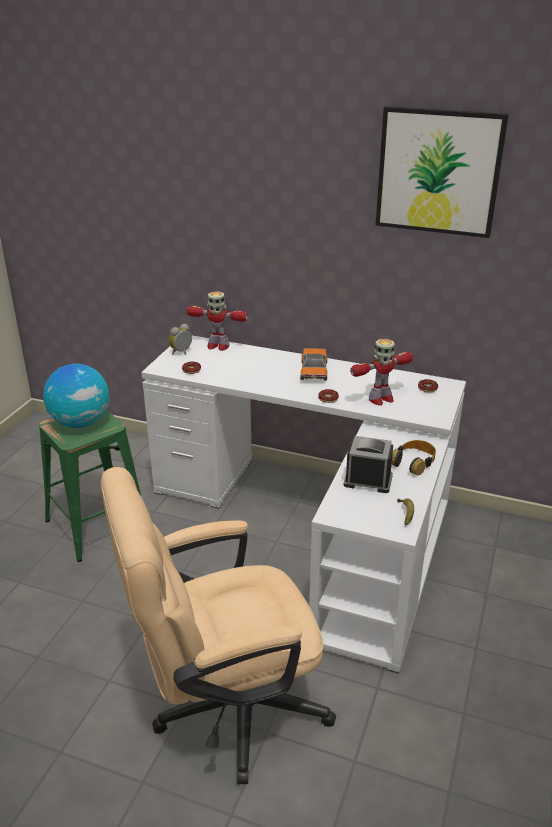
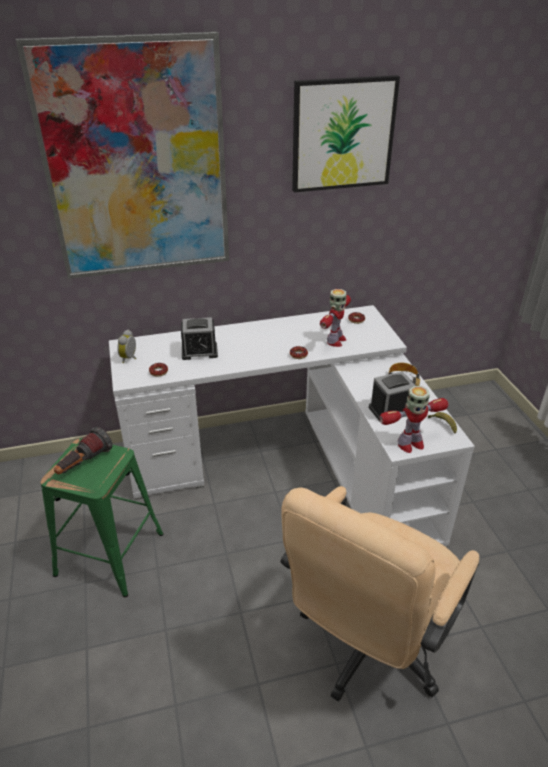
camera: 35 degrees left, 5 degrees up
globe [43,364,110,428] -> flashlight [54,427,113,475]
toy robot [187,291,248,351] -> toy robot moved to [379,386,449,453]
toy car [301,348,328,380] -> none
none -> picture [16,32,229,279]
none -> alarm clock [181,317,218,360]

